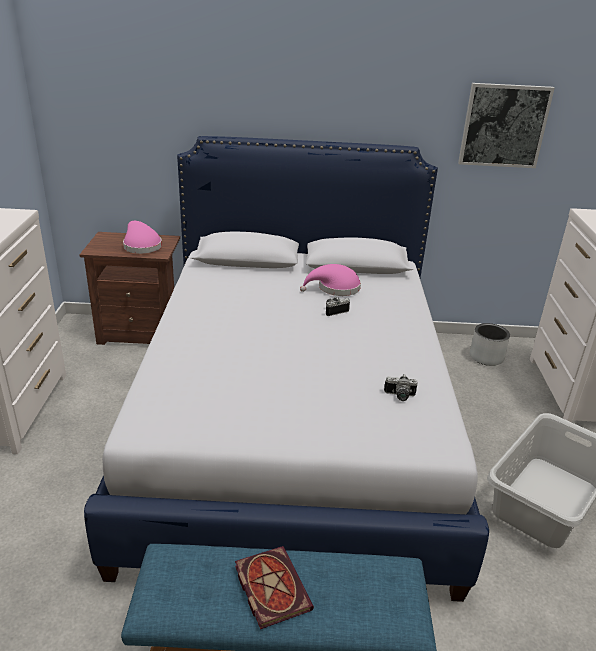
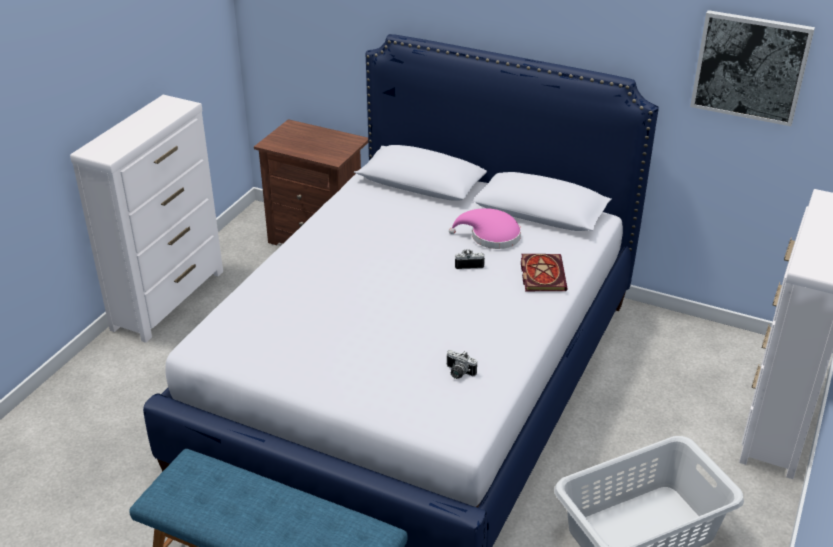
camera: 25 degrees right, 5 degrees up
pink hat [123,221,162,254] -> none
book [235,546,314,629] -> book moved to [521,254,567,291]
grey planter [470,323,510,366] -> none

